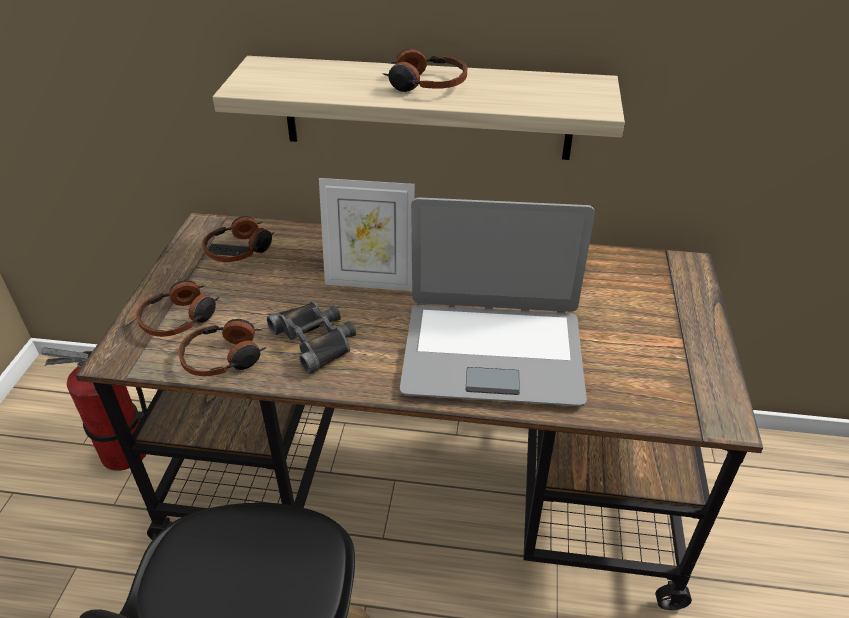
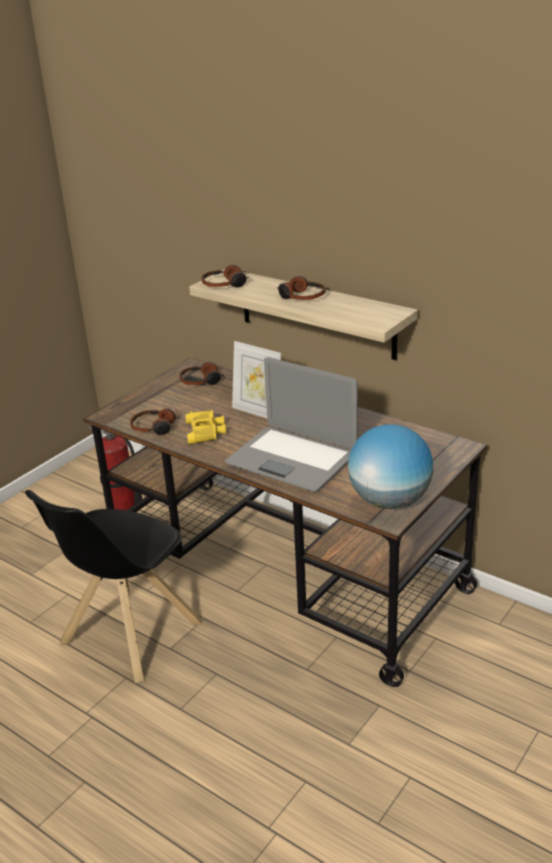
camera: 30 degrees right, 10 degrees down
headphones [136,280,219,337] -> headphones moved to [201,265,249,288]
black binoculars [267,301,356,374] -> yellow binoculars [185,410,226,444]
none -> globe [348,424,433,509]

